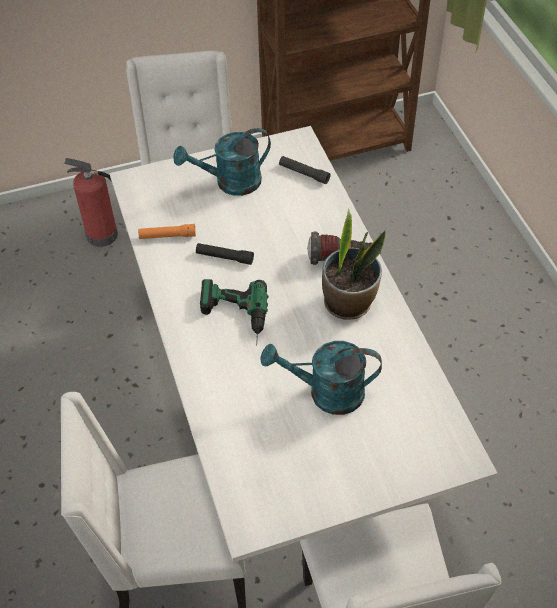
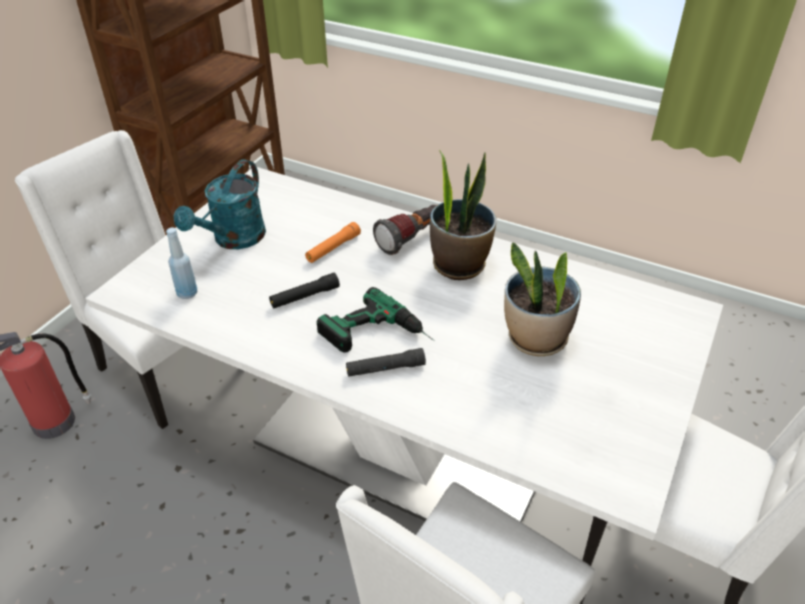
camera: 45 degrees left, 10 degrees down
orange flashlight [138,224,196,239] -> orange flashlight moved to [305,222,361,263]
turquoise watering can [261,341,382,415] -> potted plant [504,242,581,356]
black flashlight [279,156,330,184] -> black flashlight moved to [346,348,426,377]
none -> blue bottle [166,228,197,299]

